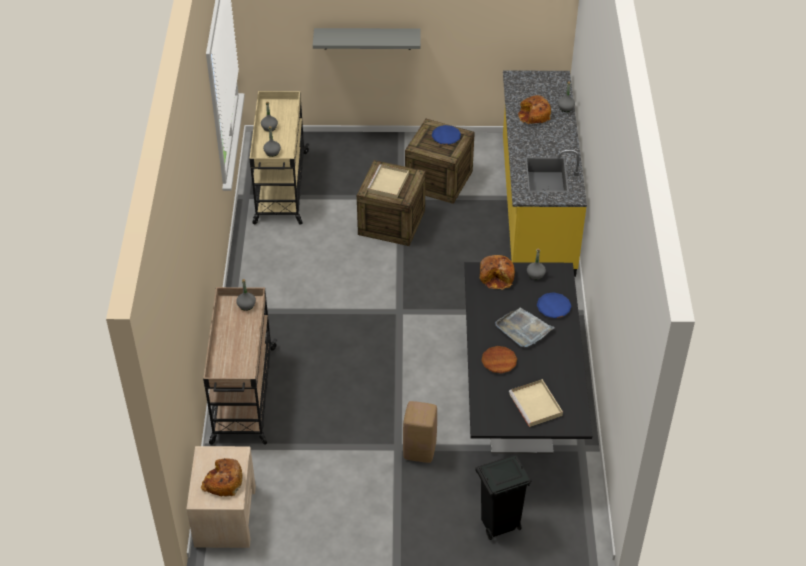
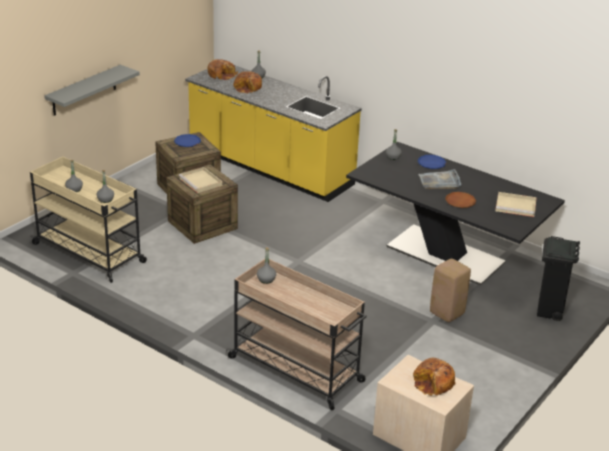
camera: 55 degrees left, 15 degrees down
bread [479,255,515,289] -> bread moved to [208,59,238,80]

